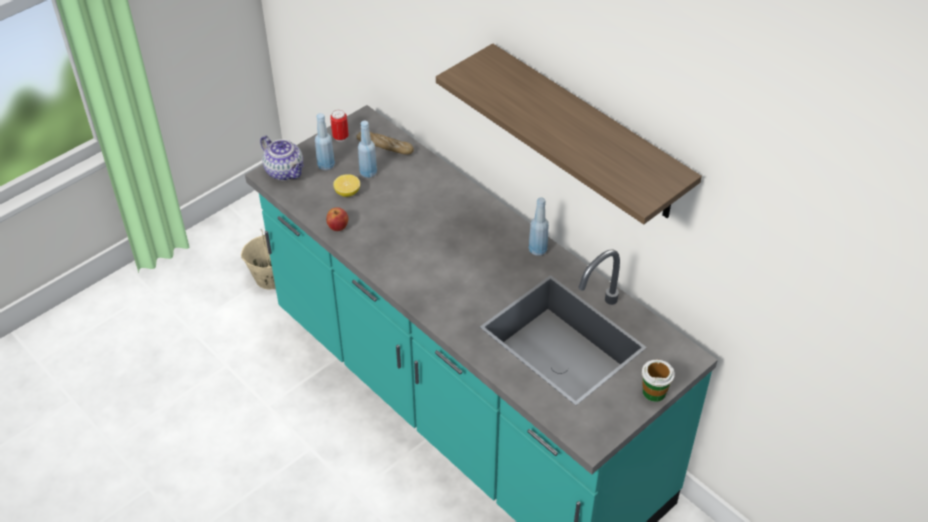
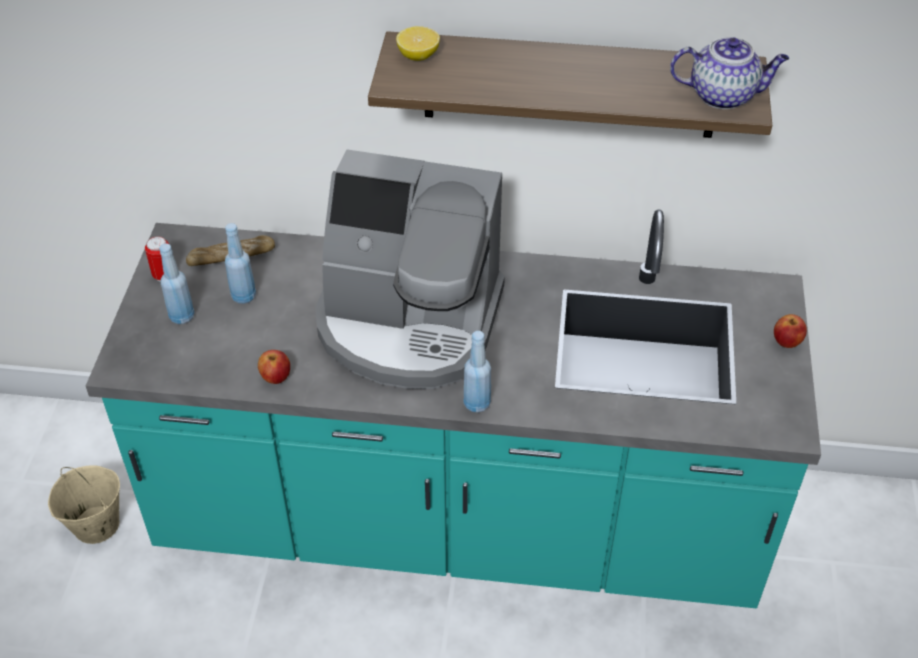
camera: 40 degrees left, 0 degrees up
teapot [260,135,304,180] -> teapot moved to [670,37,789,109]
lemon [333,174,360,197] -> lemon moved to [396,26,440,61]
blue bottle [529,198,549,256] -> blue bottle moved to [464,331,491,413]
cup [642,360,675,402] -> apple [774,314,807,348]
none -> coffee machine [315,150,505,389]

